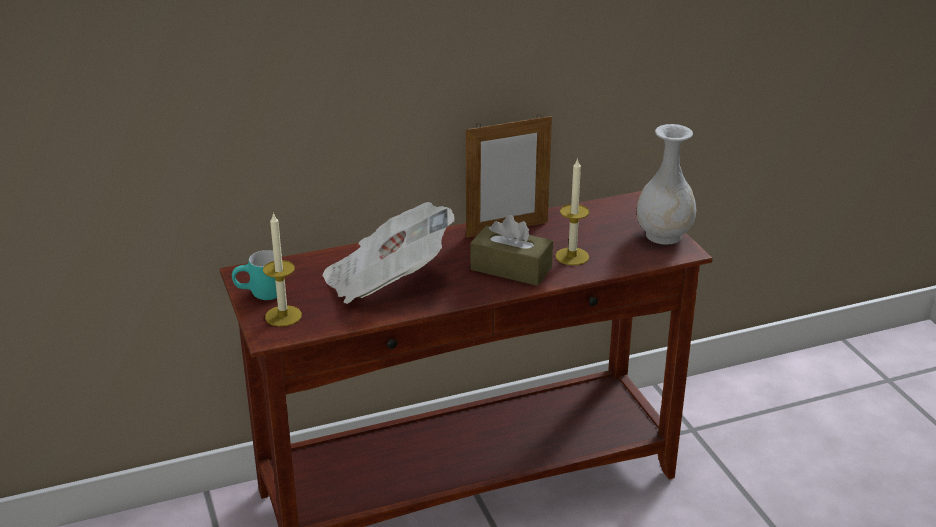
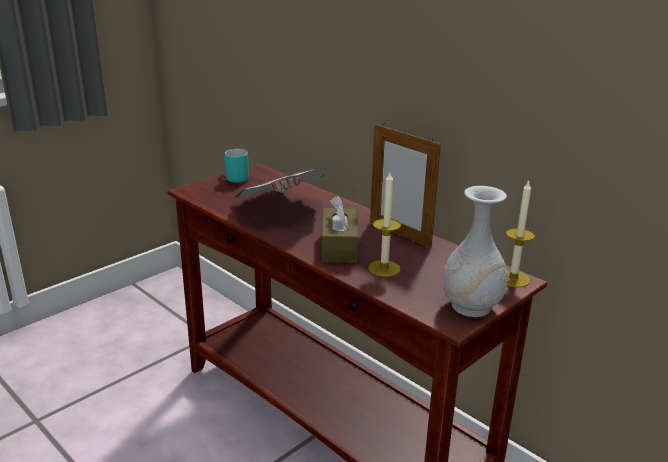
camera: 65 degrees right, 5 degrees down
candle [263,212,302,327] -> candle moved to [506,180,535,288]

